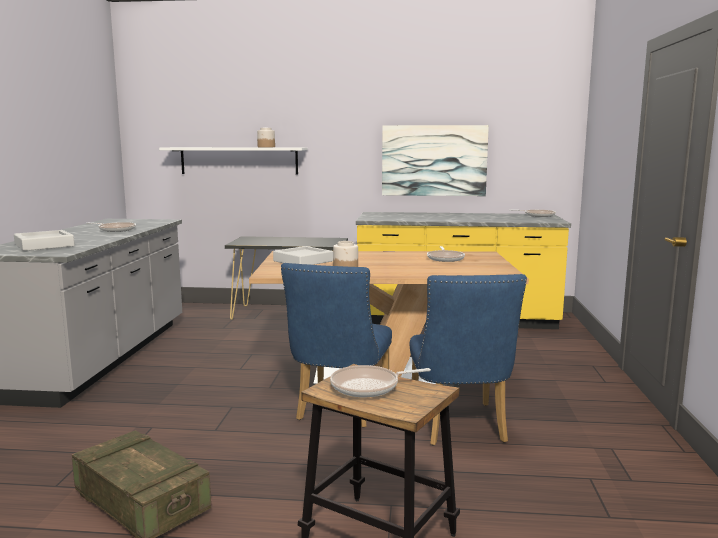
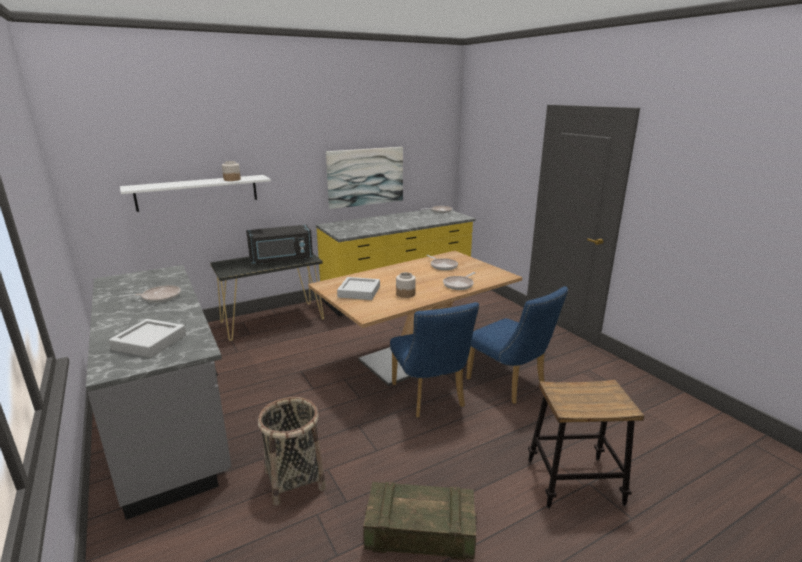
camera: 35 degrees left, 10 degrees up
frying pan [330,365,431,397] -> frying pan moved to [443,272,476,290]
none -> black microwave [246,225,313,264]
none -> basket [258,397,326,506]

